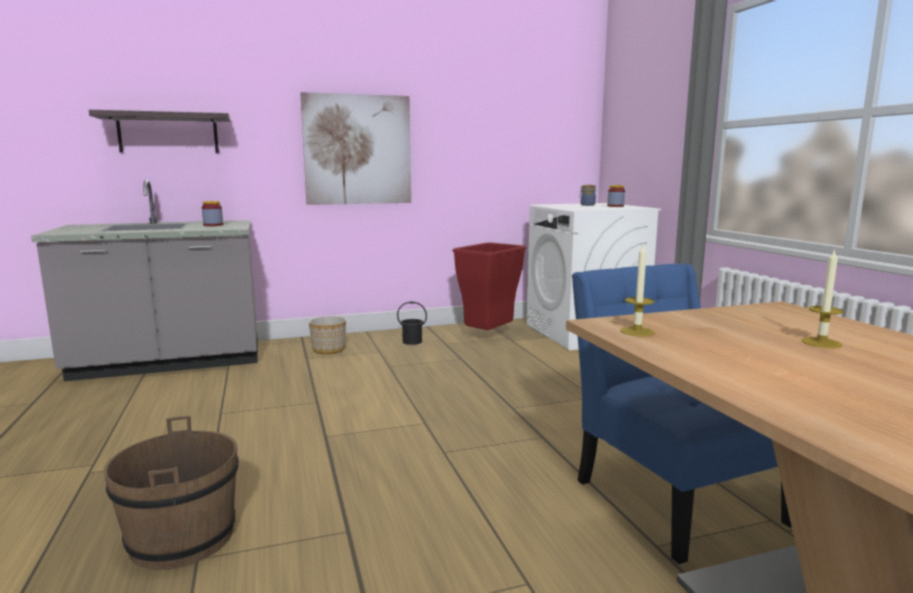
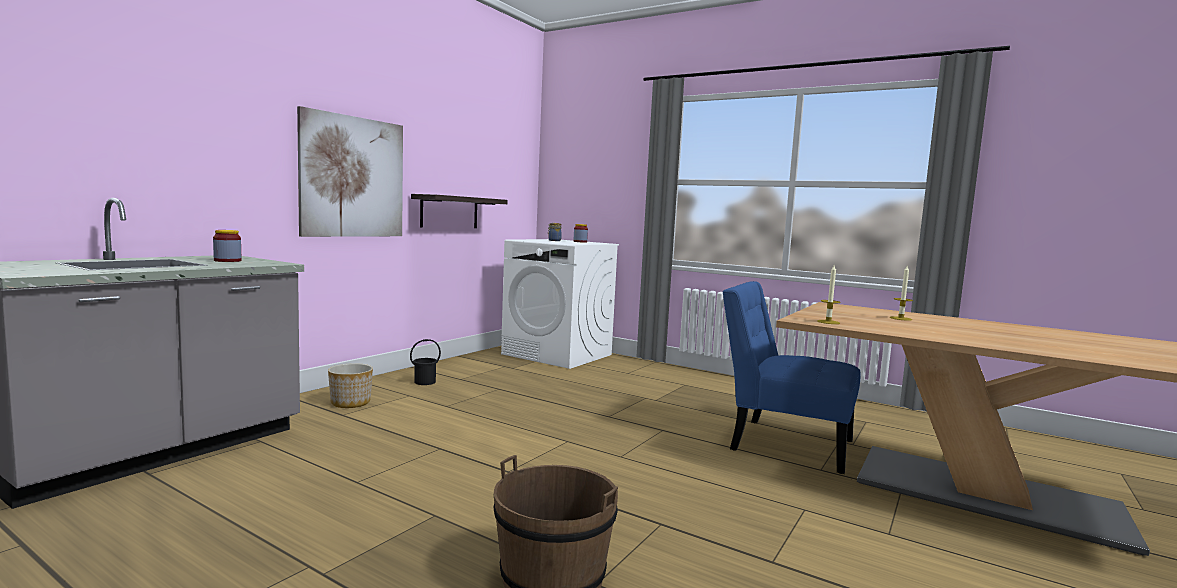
camera: 40 degrees left, 5 degrees down
shelf [89,110,231,153] -> shelf moved to [411,194,508,228]
red trash can [452,242,526,330] -> none

